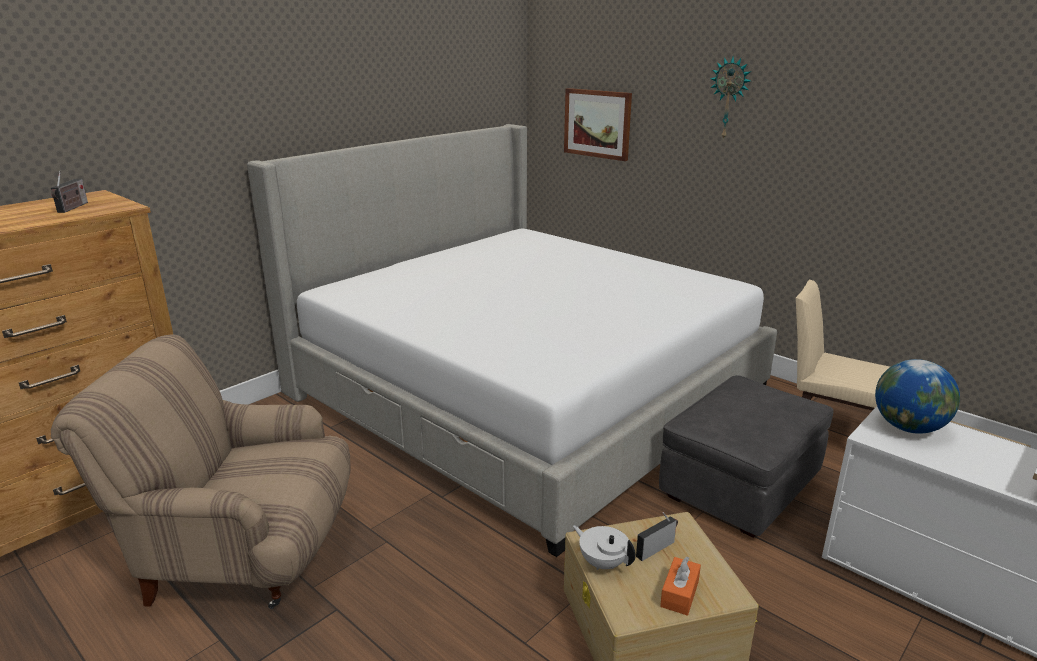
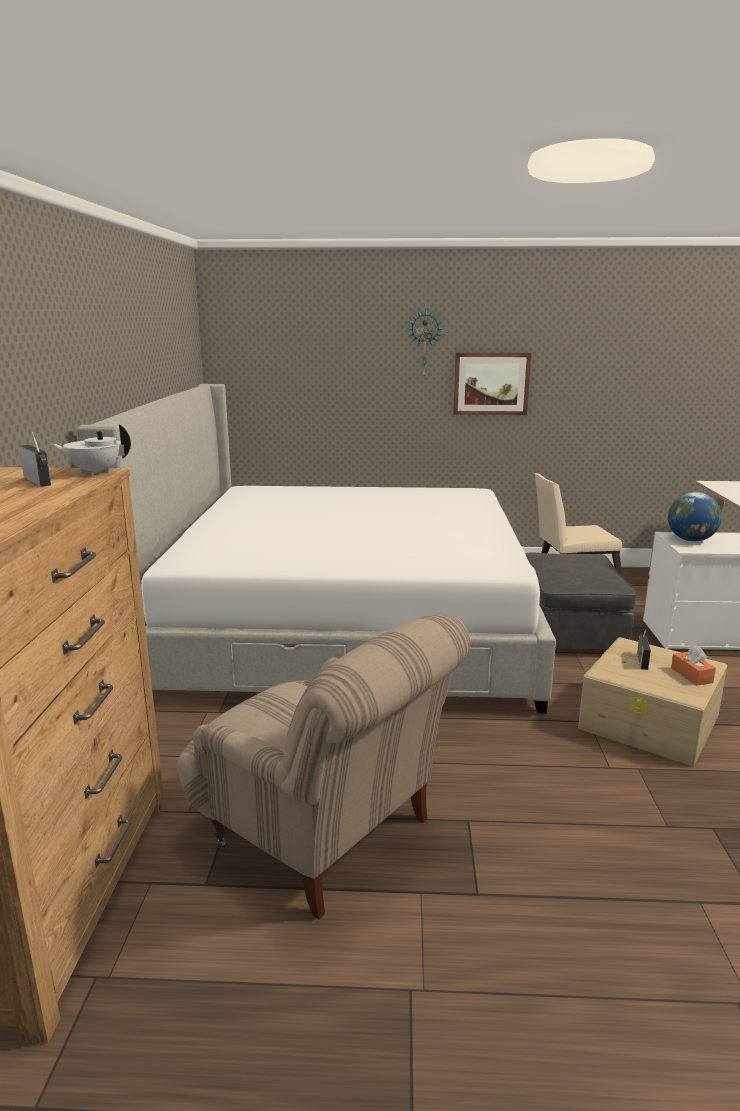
camera: 40 degrees left, 5 degrees down
beige armchair [51,335,351,609] -> beige armchair turned 105 degrees counterclockwise [176,615,471,919]
picture [564,88,632,161] -> picture moved to [453,353,531,415]
white teapot [573,525,636,570] -> white teapot moved to [50,424,131,475]

